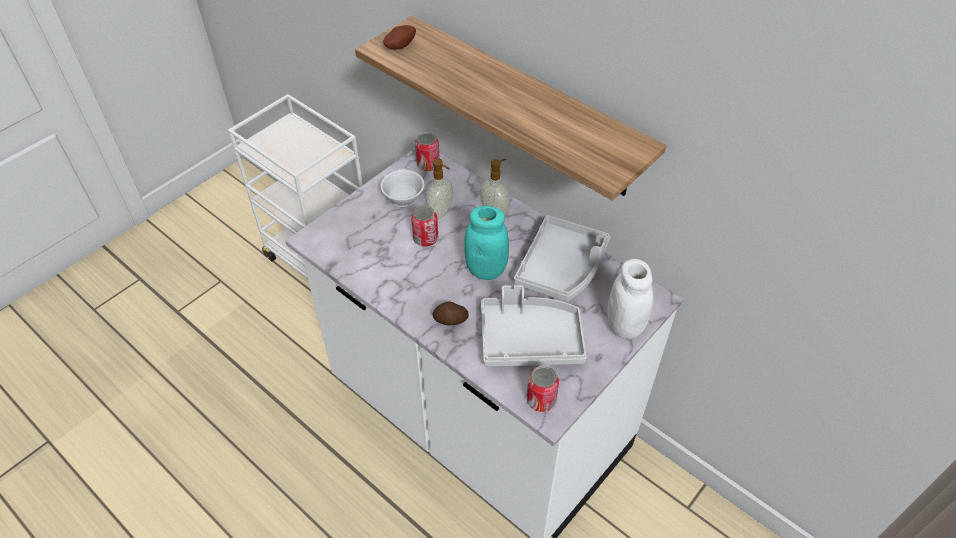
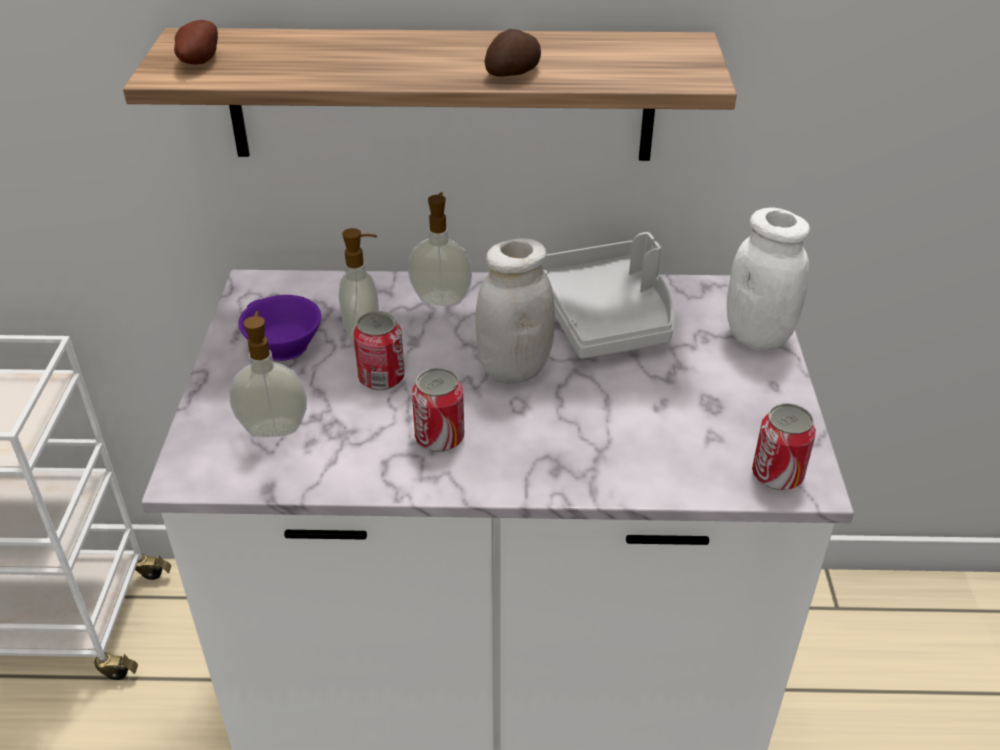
camera: 40 degrees left, 10 degrees down
white cup [380,168,424,207] -> purple cup [238,295,321,361]
can [415,132,440,171] -> can moved to [412,368,464,452]
potato [432,301,469,325] -> potato moved to [485,29,541,77]
turquoise jar [464,206,509,280] -> white jar [476,238,555,384]
grey tray [481,285,587,366] -> none
none -> soap dispenser [229,311,307,437]

